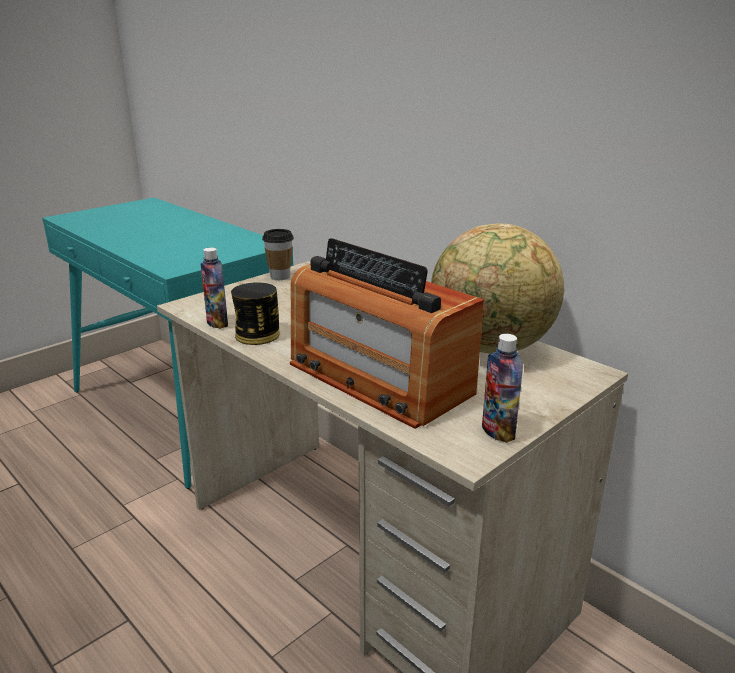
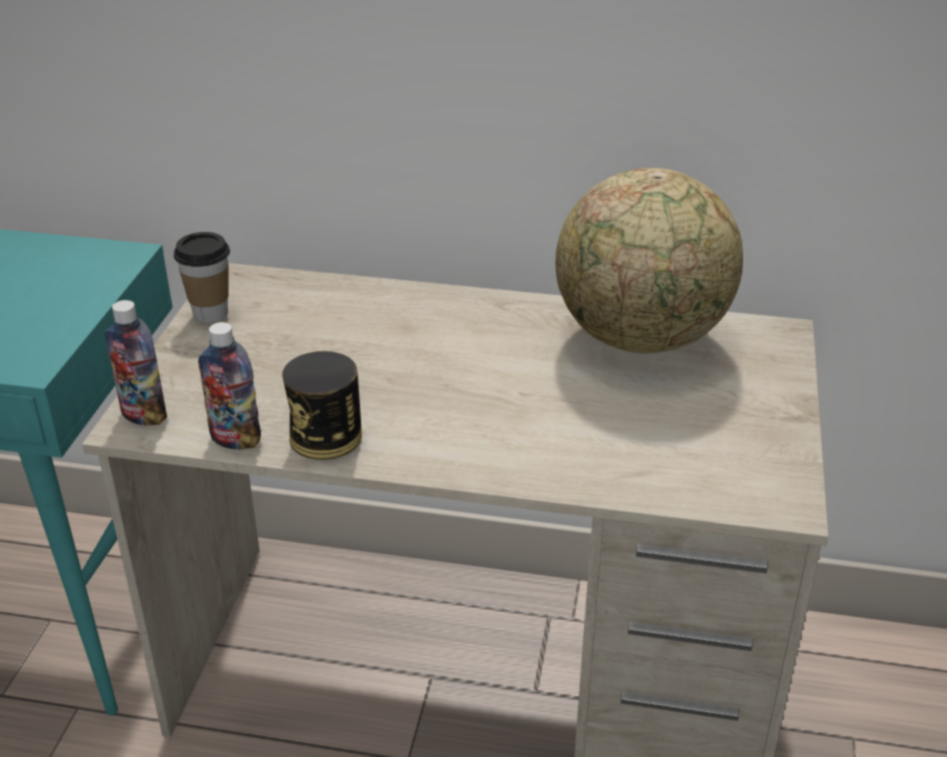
camera: 35 degrees left, 10 degrees up
radio [290,238,484,429] -> none
bottle [482,334,523,443] -> bottle moved to [105,300,167,425]

